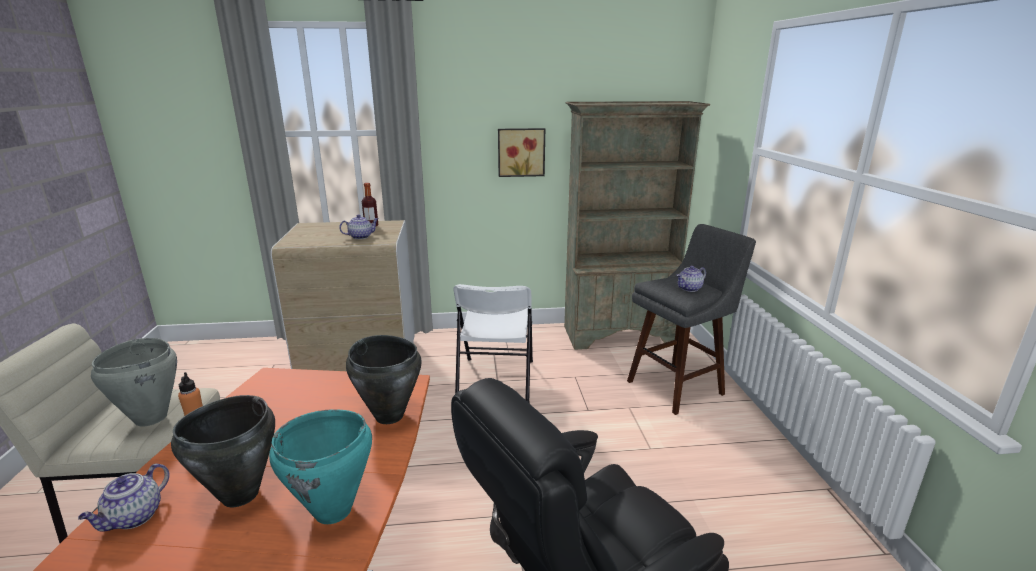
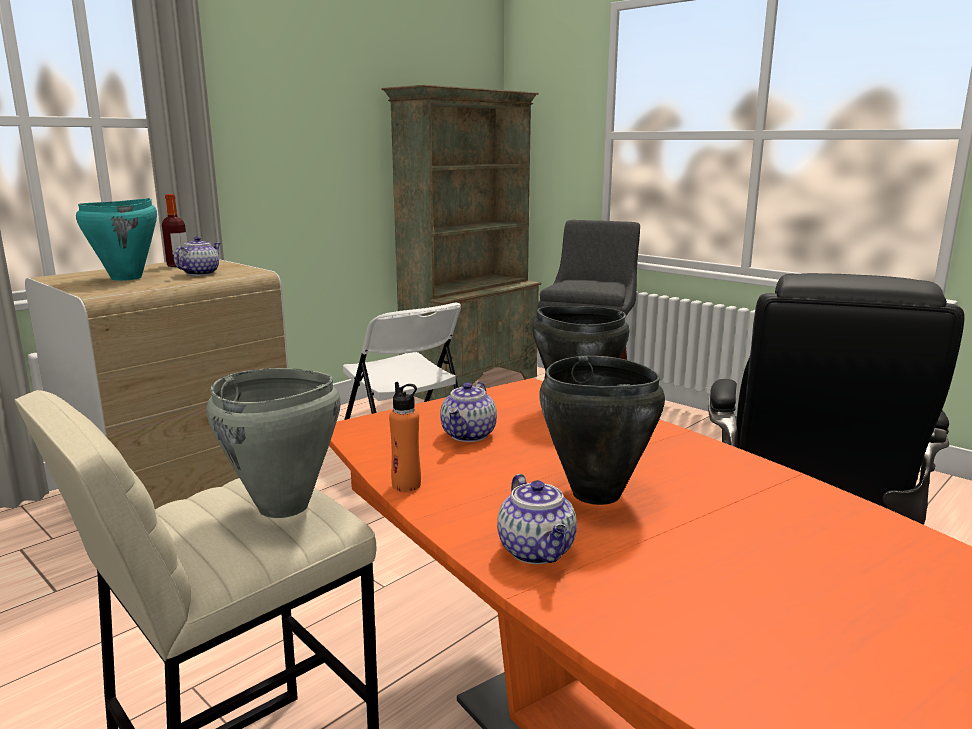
camera: 40 degrees left, 5 degrees down
turquoise cooking pot [269,409,372,524] -> turquoise cooking pot moved to [76,198,157,281]
picture [498,128,545,177] -> none
teapot [676,266,706,292] -> teapot moved to [440,382,497,442]

